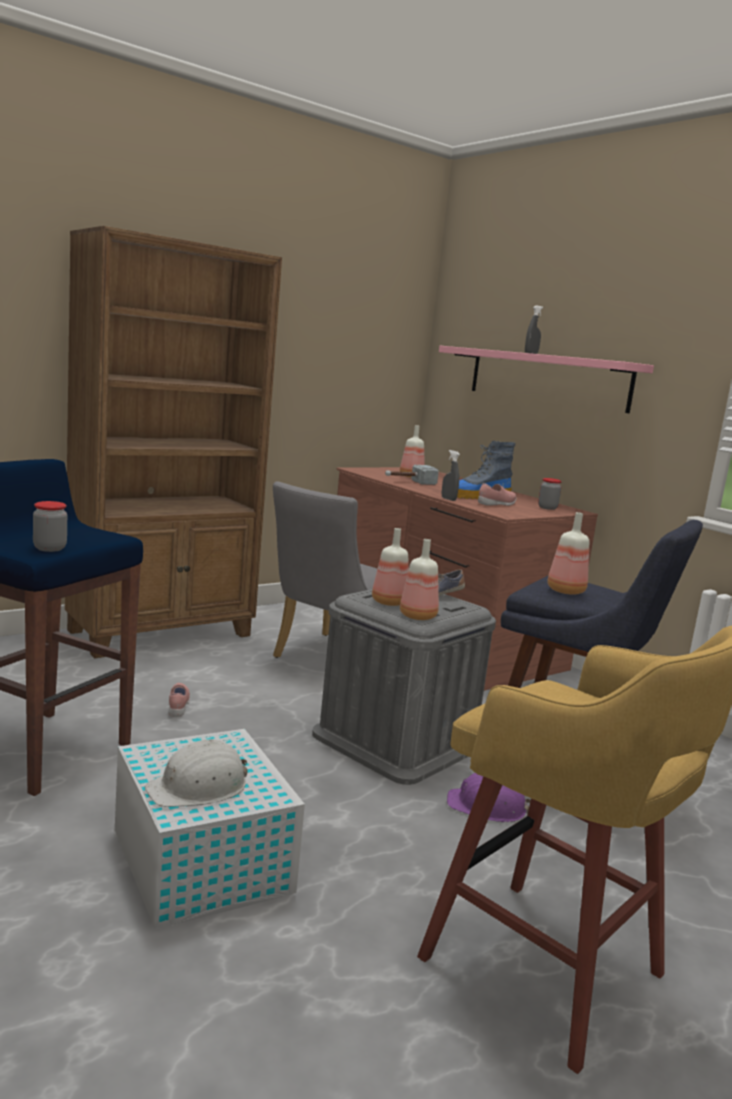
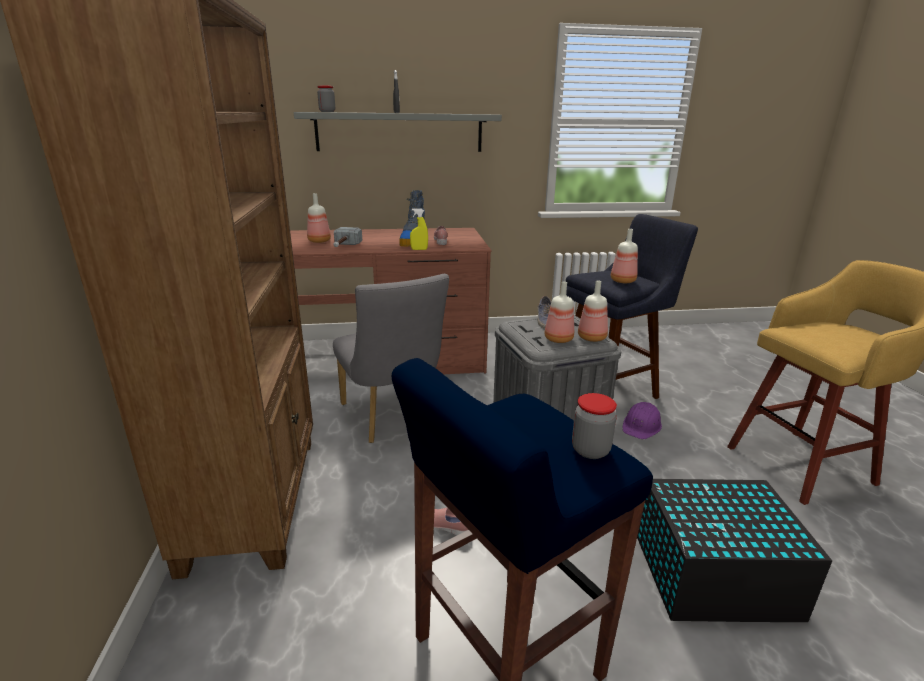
camera: 60 degrees left, 10 degrees up
white storage box [115,729,305,929] -> black storage box [637,479,832,622]
white hard hat [145,739,248,807] -> none
pink shelf [439,346,654,413] -> grey shelf [293,112,502,152]
grey spray bottle [442,450,460,501] -> yellow spray bottle [410,208,428,250]
jar [538,478,562,510] -> jar moved to [317,85,335,112]

